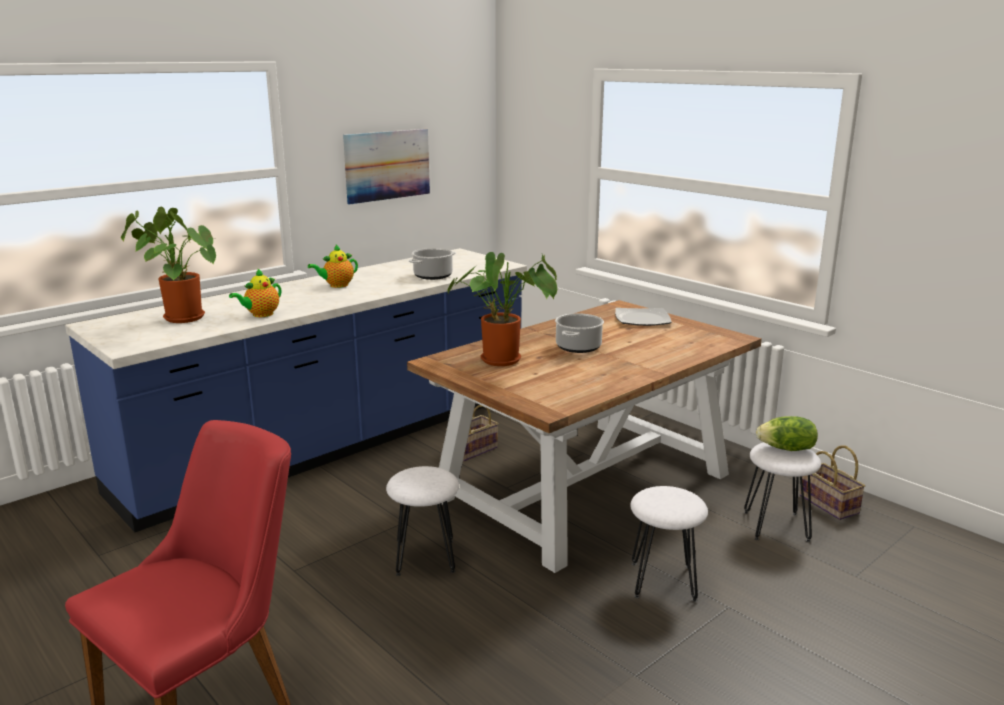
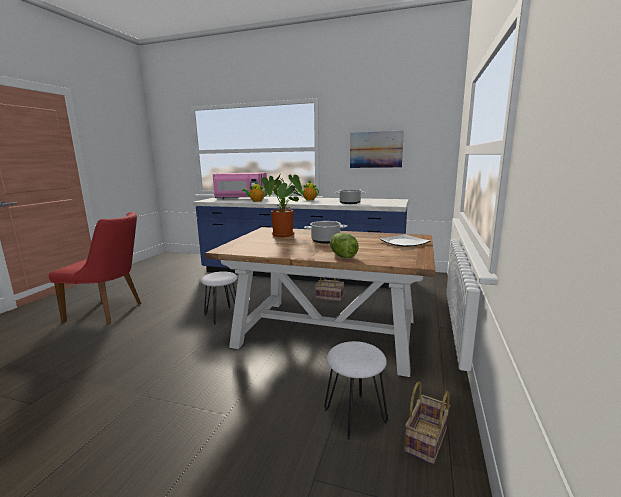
camera: 60 degrees right, 5 degrees down
potted plant [121,207,216,323] -> pink microwave [213,172,268,199]
white stool [630,486,708,602] -> none
lettuce [756,416,818,451] -> lettuce moved to [330,233,359,258]

